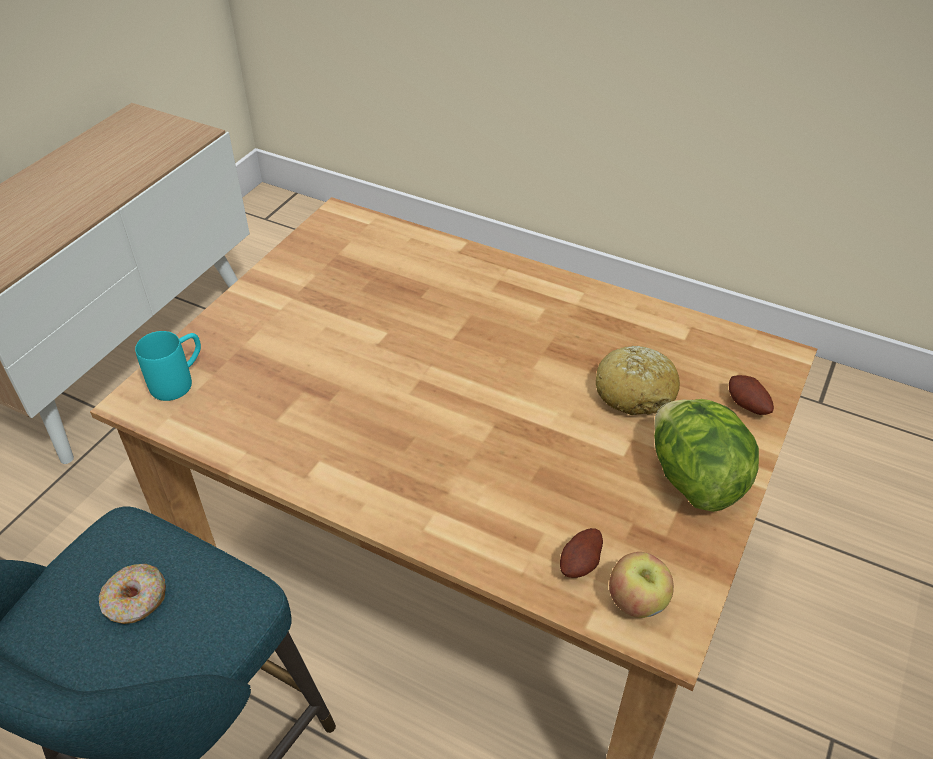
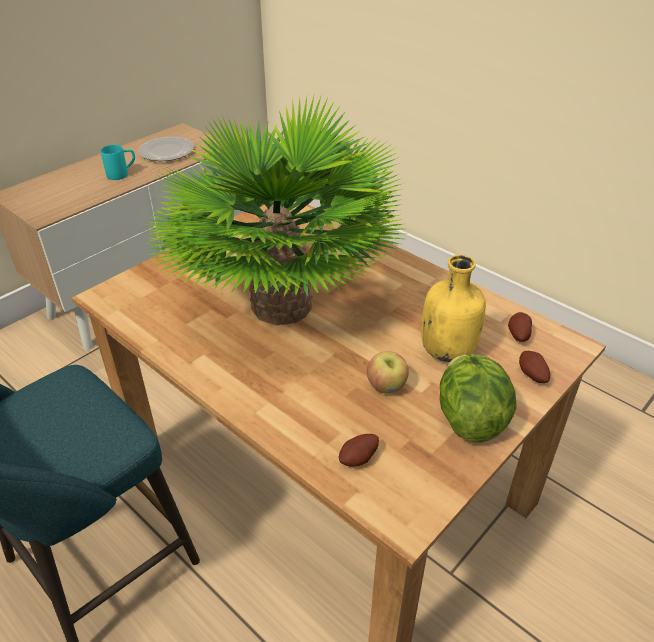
camera: 15 degrees right, 5 degrees down
donut [99,564,166,624] -> none
turquoise mug [135,331,201,401] -> turquoise mug moved to [101,145,135,180]
bread [596,346,680,415] -> yellow bottle [421,255,486,362]
apple [609,552,674,618] -> apple moved to [367,351,409,393]
none -> plate [138,137,194,161]
none -> potted plant [146,94,404,326]
none -> potato [508,312,532,342]

